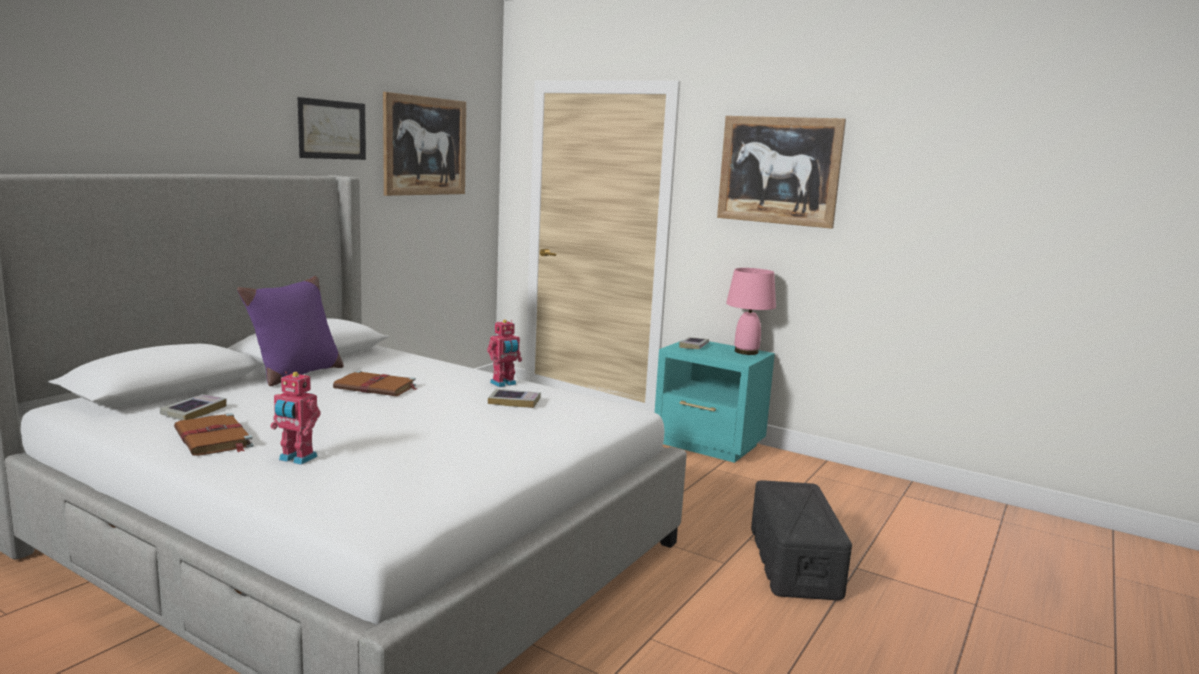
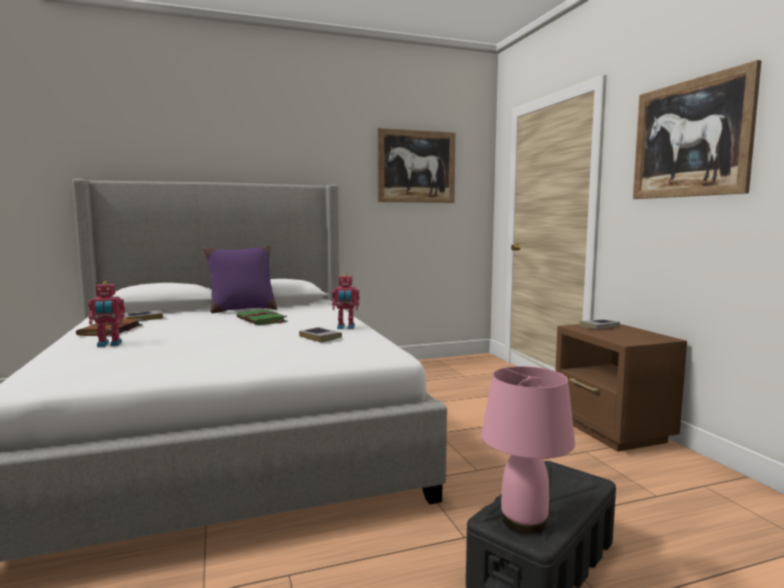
camera: 40 degrees right, 5 degrees down
toy robot [270,372,320,465] -> toy robot turned 75 degrees counterclockwise [88,281,125,347]
picture [298,97,366,160] -> none
brown book [333,371,419,396] -> green book [237,309,287,325]
turquoise nightstand [655,340,775,463] -> brown nightstand [555,324,687,452]
pink table lamp [726,268,776,355] -> pink table lamp moved to [482,366,575,534]

